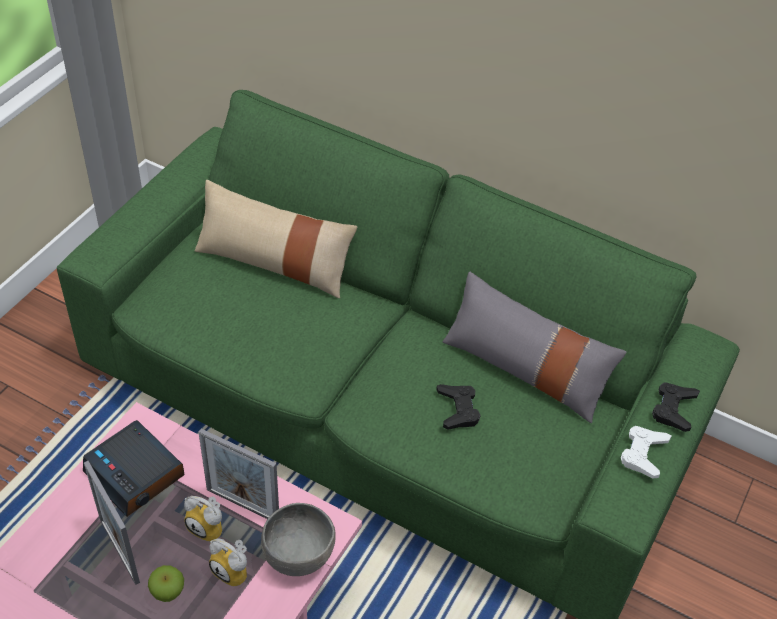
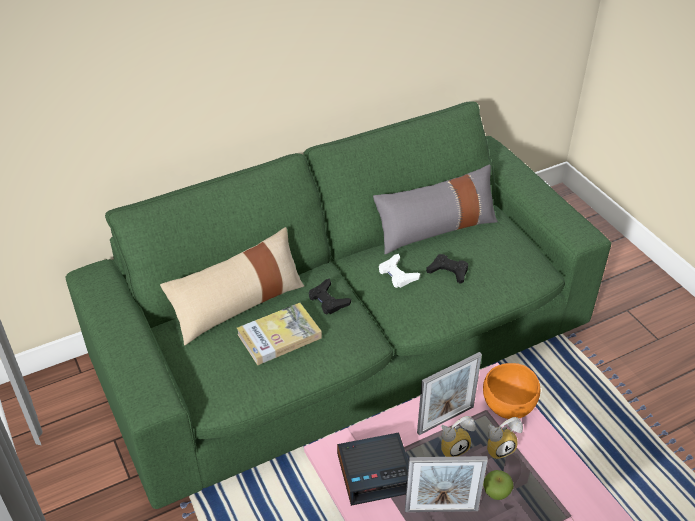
camera: 55 degrees left, 5 degrees down
grey bowl [261,503,336,576] -> orange bowl [483,363,540,419]
white game controller [621,426,671,479] -> white game controller moved to [379,254,420,288]
black game controller [652,382,700,432] -> black game controller moved to [309,278,351,314]
none -> book [237,303,322,365]

